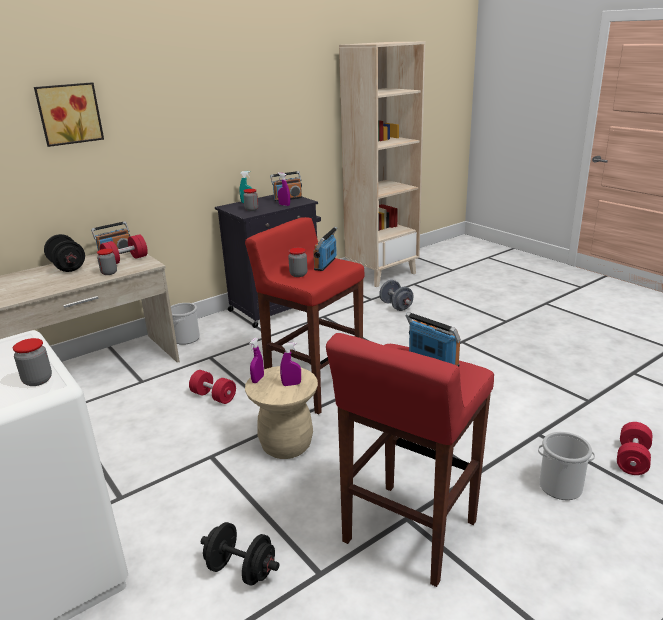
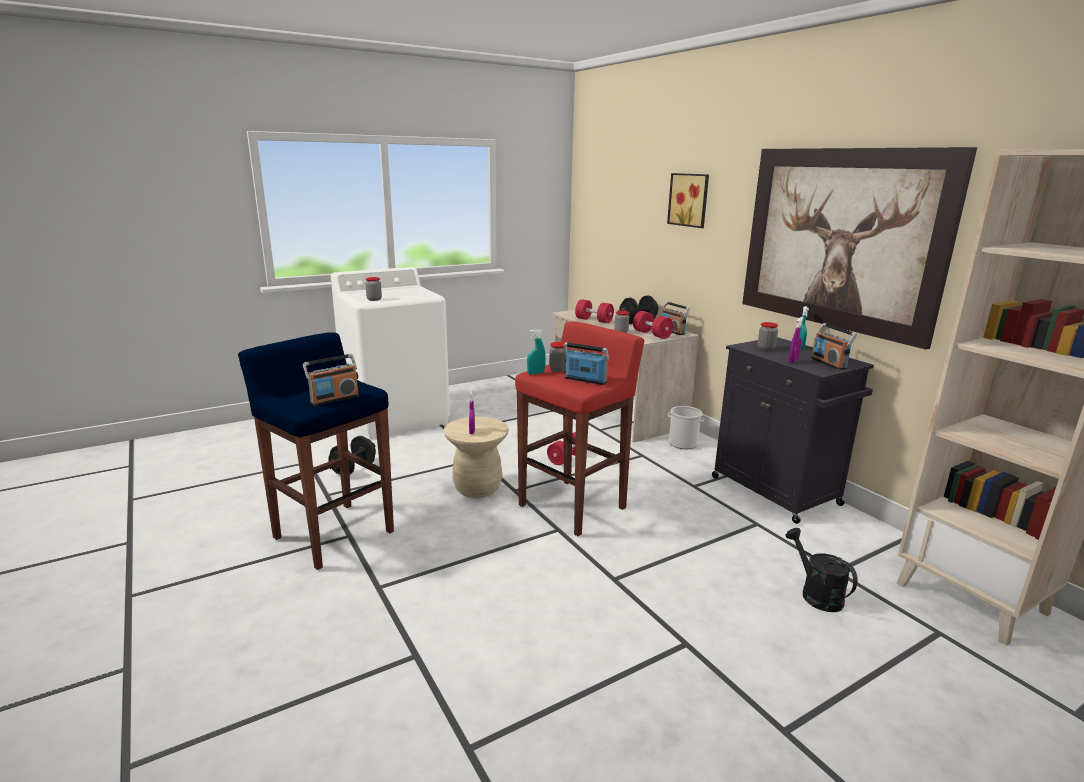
camera: 95 degrees right, 5 degrees down
purple spray bottle [249,338,264,383] -> none
red stool [326,333,494,587] -> blue stool [238,332,394,570]
grey dumbbell [379,280,413,311] -> black watering can [785,528,858,612]
bucket [538,432,595,500] -> none
red dumbbell [617,422,652,475] -> red dumbbell moved to [575,299,614,323]
none -> turquoise spray bottle [527,329,546,374]
none -> picture [742,147,977,350]

